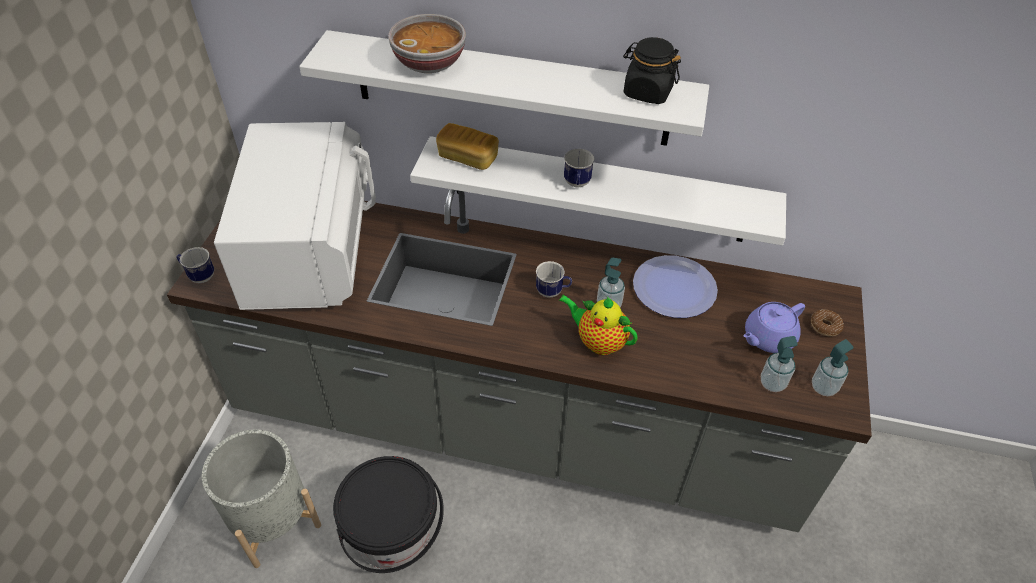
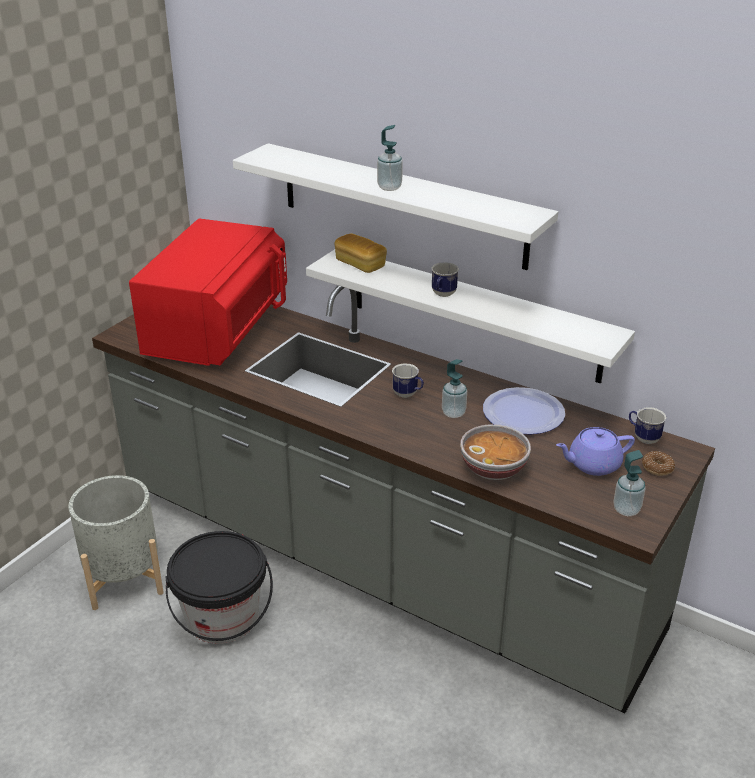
camera: 20 degrees right, 15 degrees down
mug [176,247,214,283] -> mug moved to [629,407,666,444]
white microwave [214,122,376,310] -> red microwave [129,219,287,366]
bowl [388,14,466,73] -> bowl moved to [460,424,531,480]
teapot [559,295,638,355] -> none
black jar [623,37,681,104] -> none
soap dispenser [761,336,798,392] -> soap dispenser moved to [377,125,403,191]

